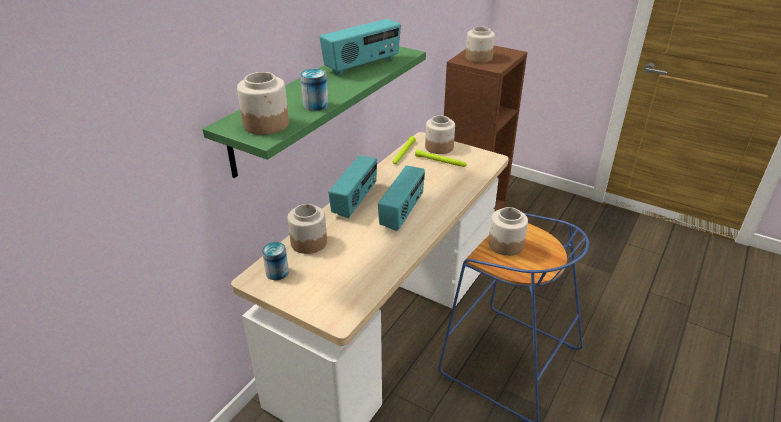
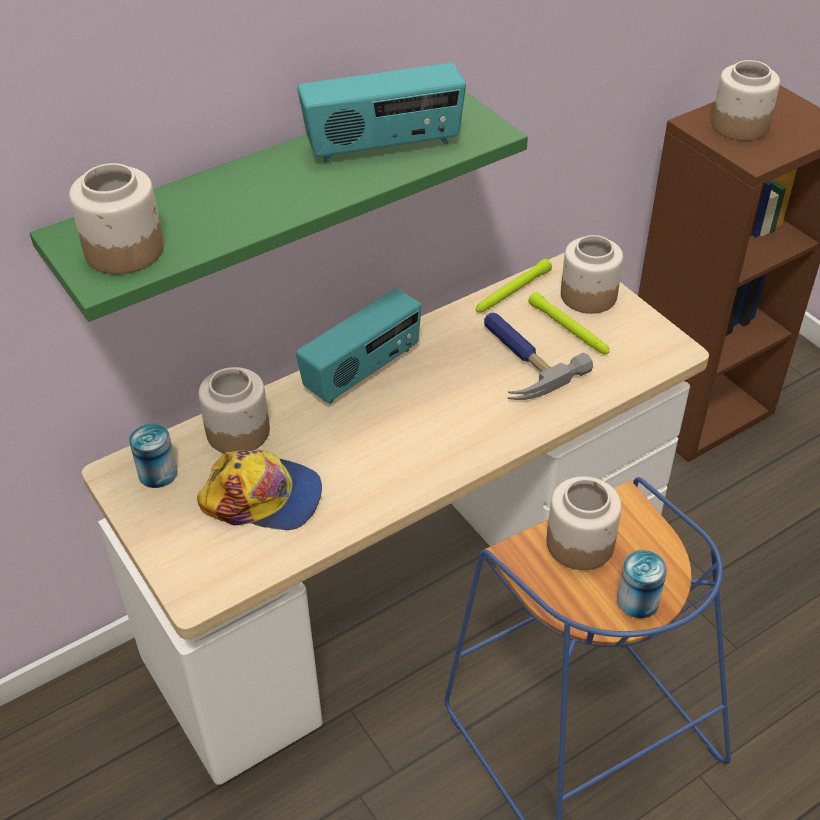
camera: 25 degrees right, 10 degrees up
can [300,69,328,111] -> can moved to [617,550,667,618]
radio [378,165,425,231] -> none
none -> cap [197,450,322,530]
none -> hammer [484,313,593,400]

